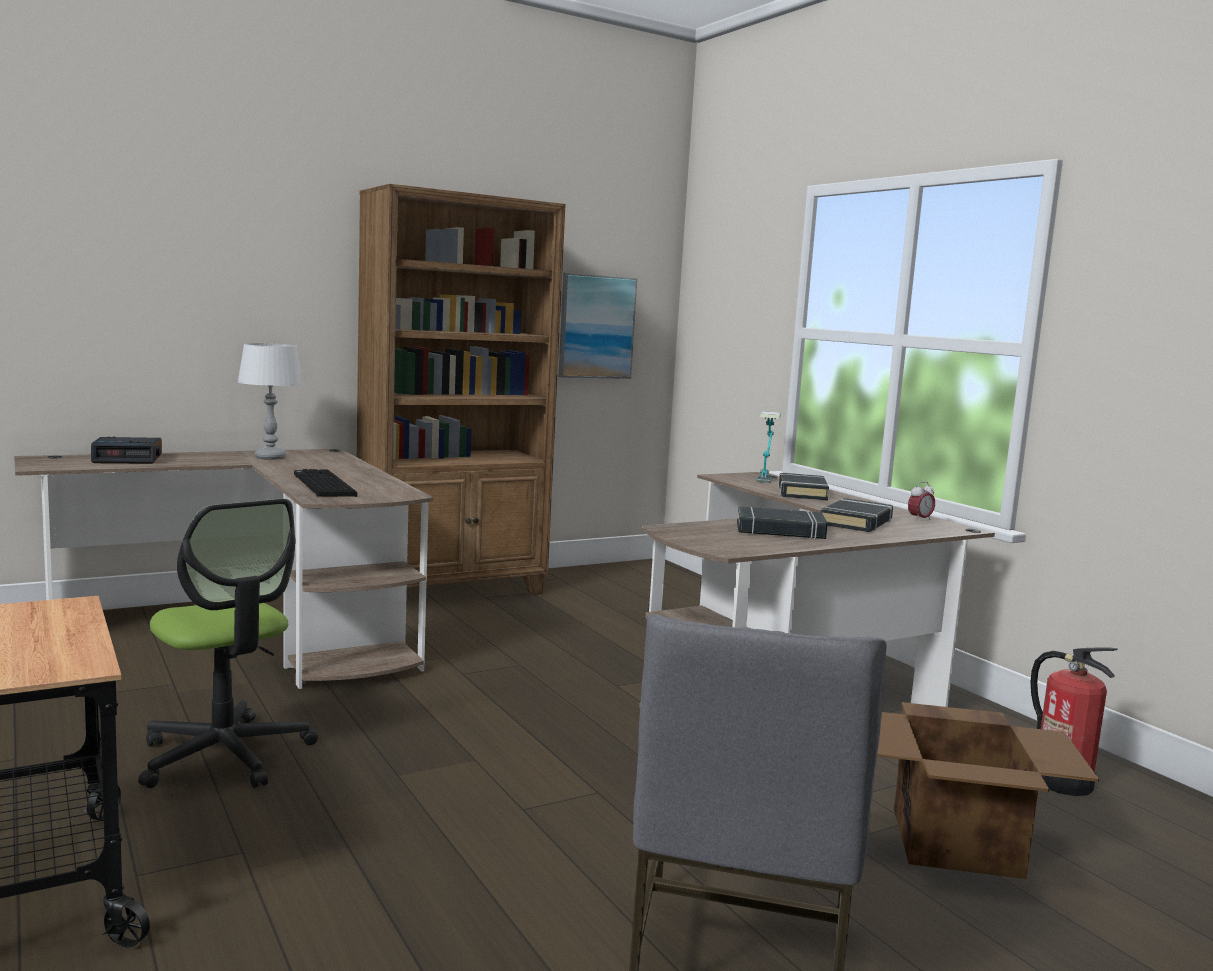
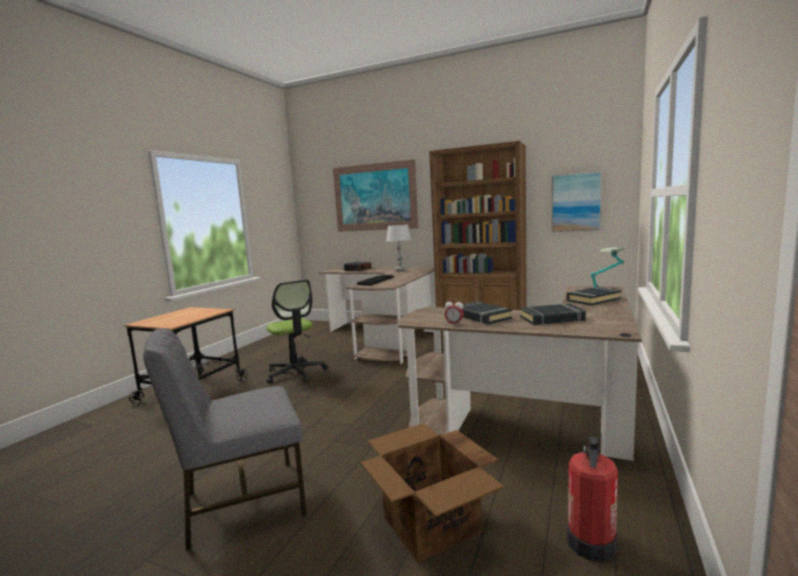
camera: 55 degrees right, 0 degrees up
office chair [138,499,318,788] -> office chair turned 45 degrees counterclockwise [266,280,327,384]
alarm clock [908,482,935,521] -> alarm clock moved to [445,299,464,326]
none -> picture [333,159,418,232]

